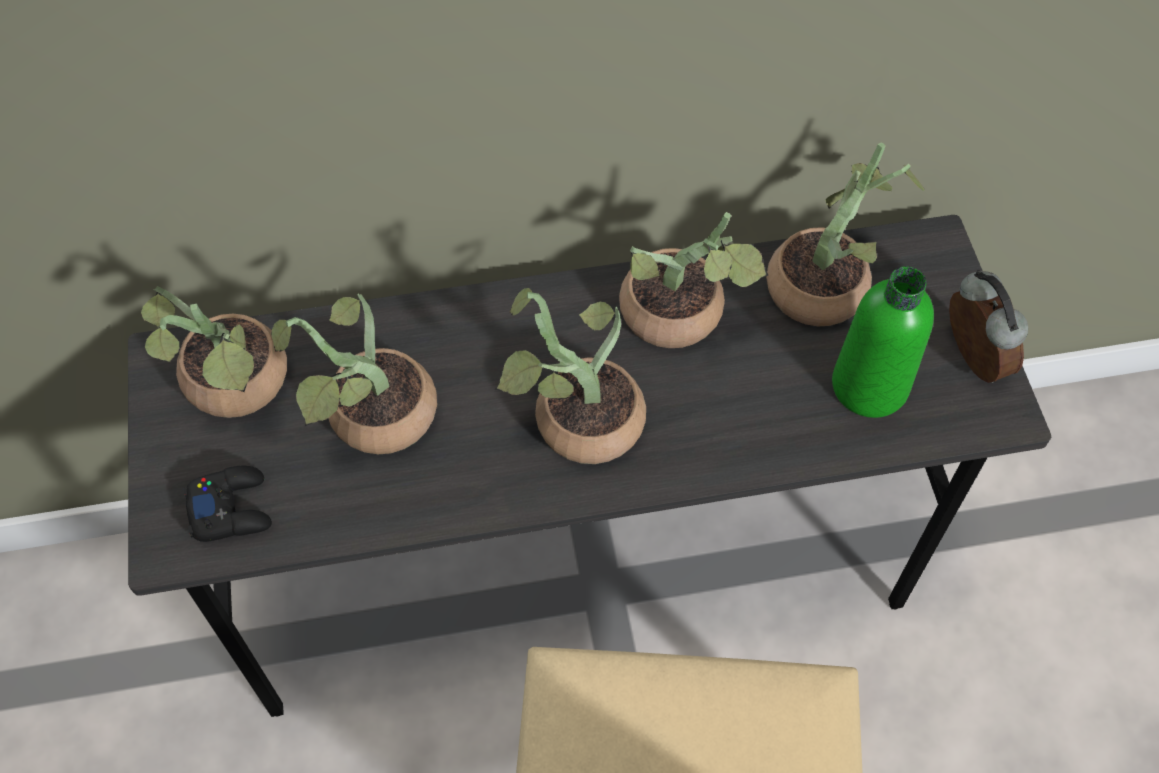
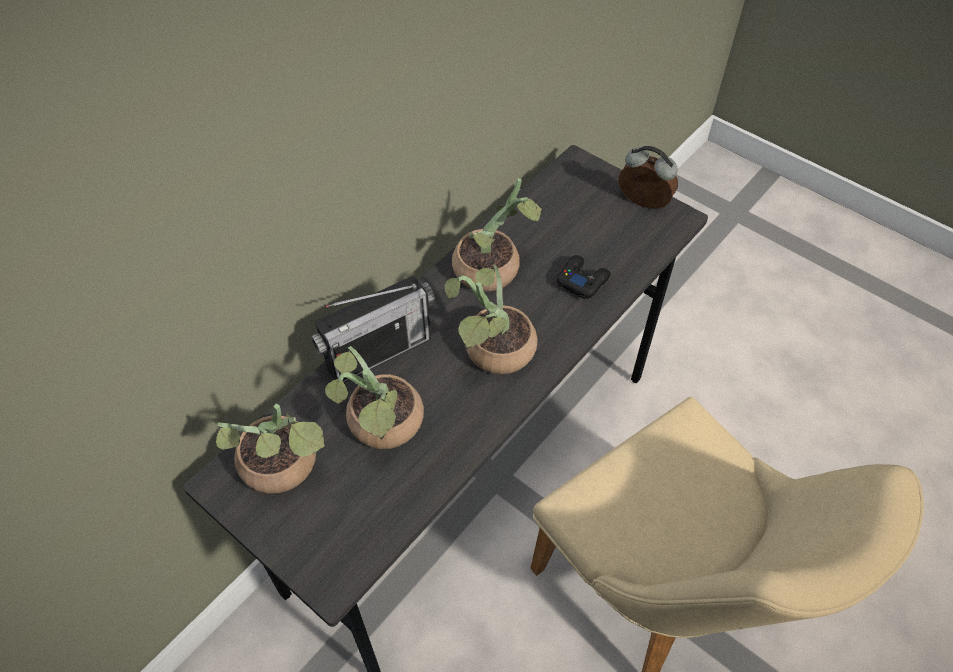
camera: 40 degrees left, 5 degrees down
black game controller [183,466,272,542] -> black game controller moved to [557,255,611,299]
potted plant [766,142,925,326] -> none
green bottle [832,266,934,418] -> none
none -> radio [311,276,435,383]

